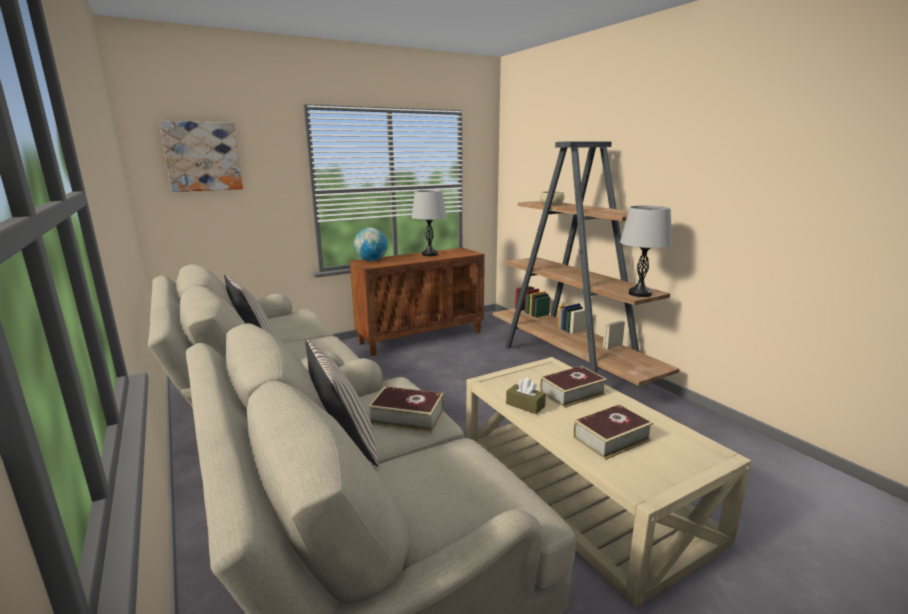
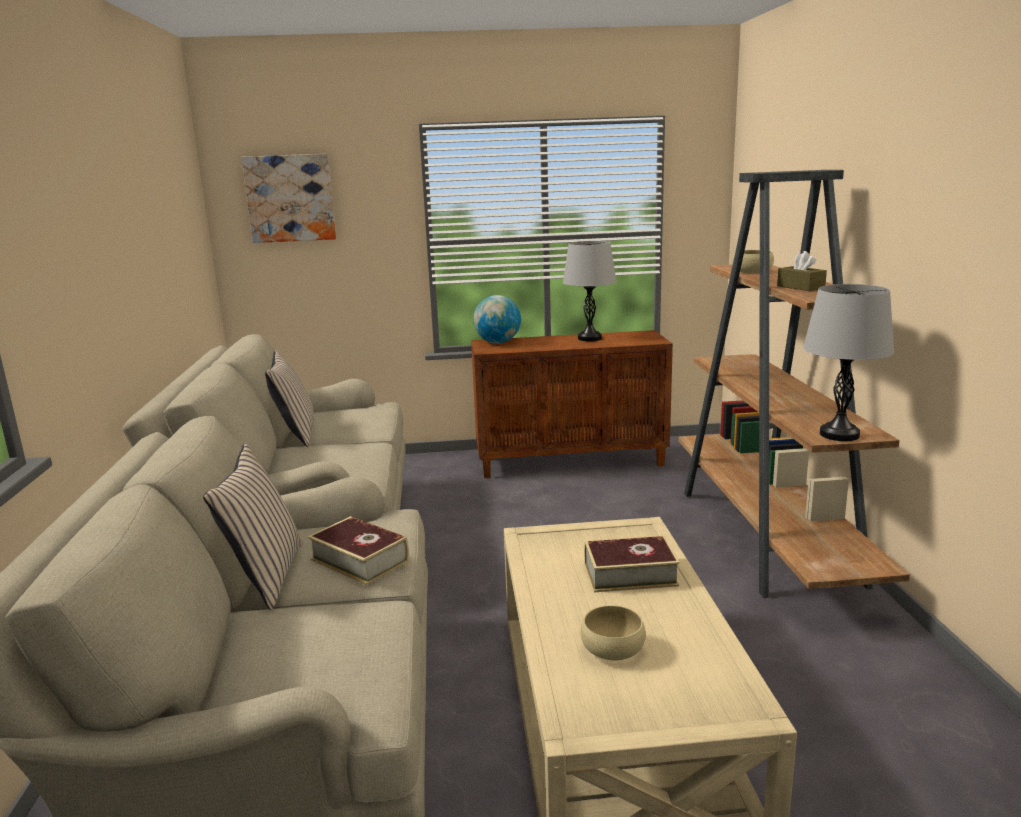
camera: 25 degrees right, 0 degrees up
brown tissue box [506,378,546,414] -> brown tissue box moved to [777,251,827,291]
book [573,404,654,460] -> beige bowl [580,605,646,660]

